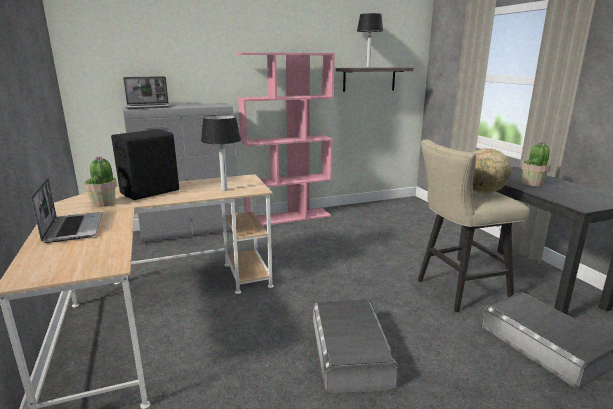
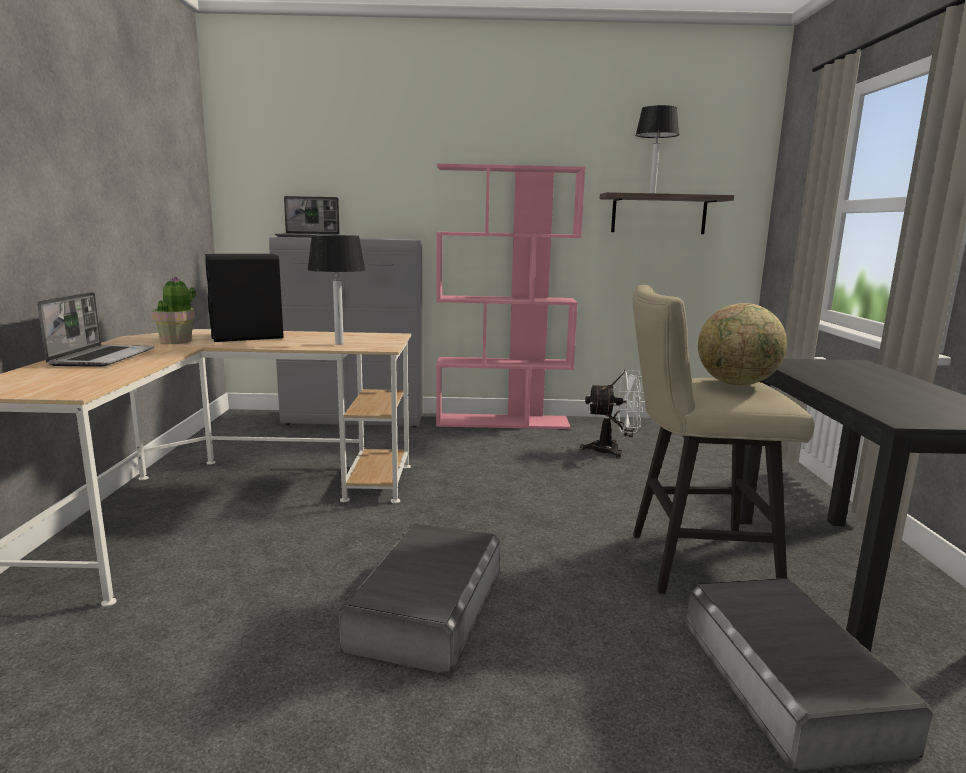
camera: 20 degrees right, 5 degrees down
potted plant [521,141,551,186] -> none
none -> white fan [580,370,644,459]

